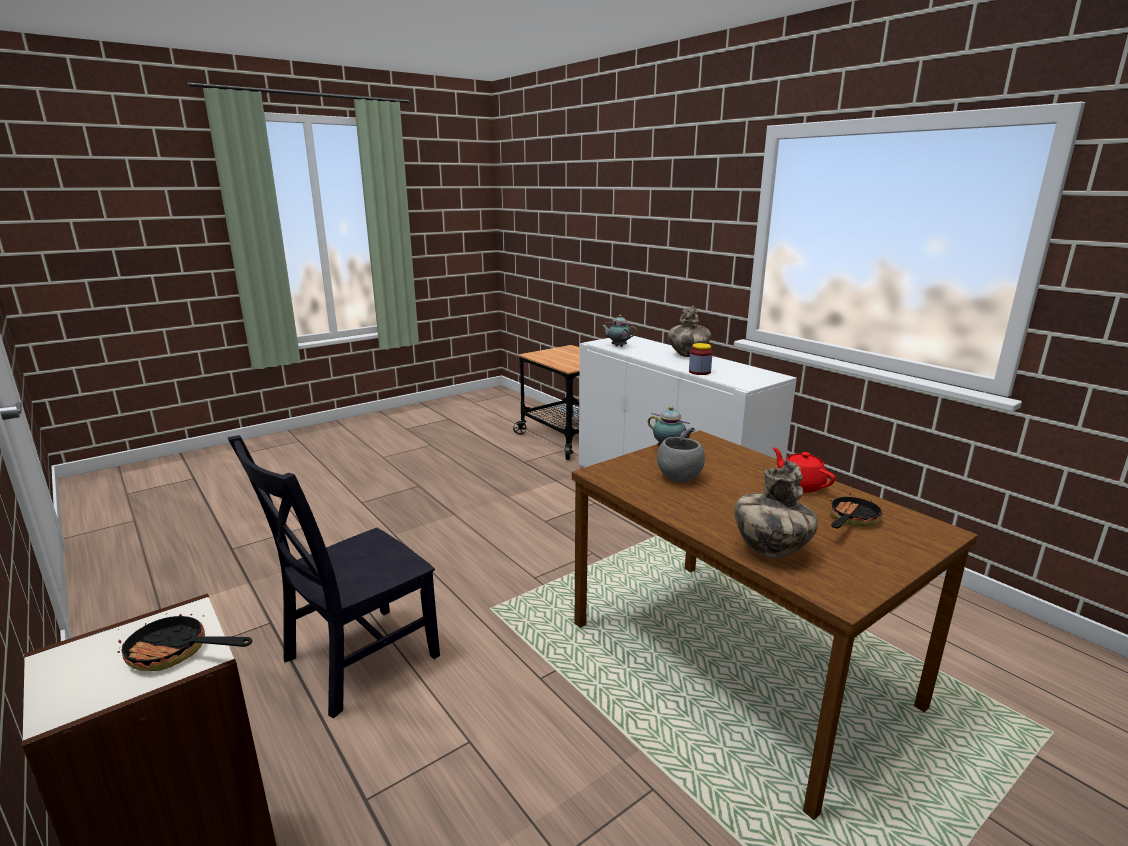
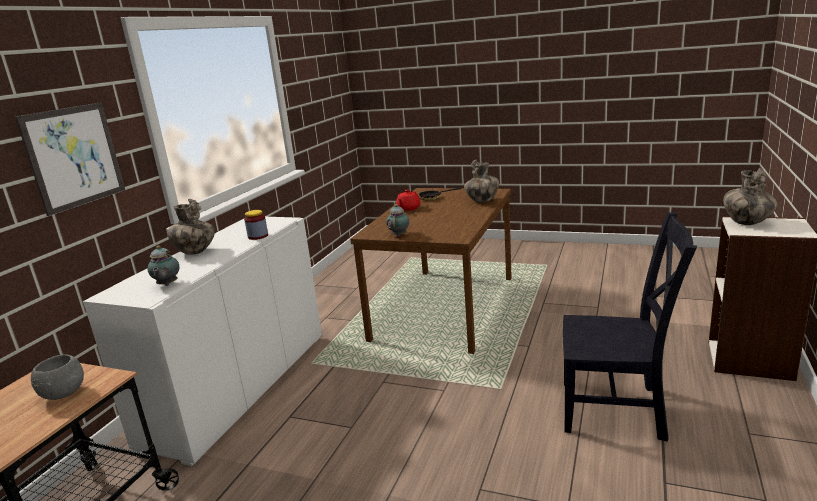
camera: 120 degrees left, 0 degrees up
frying pan [117,605,252,671] -> vase [723,168,777,225]
grey bowl [657,437,705,482] -> grey bowl moved to [31,354,84,400]
none -> picture [15,102,125,216]

